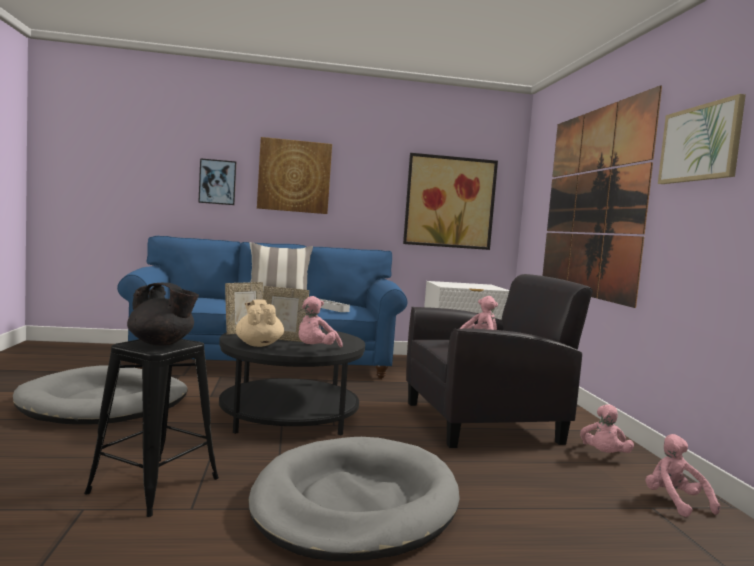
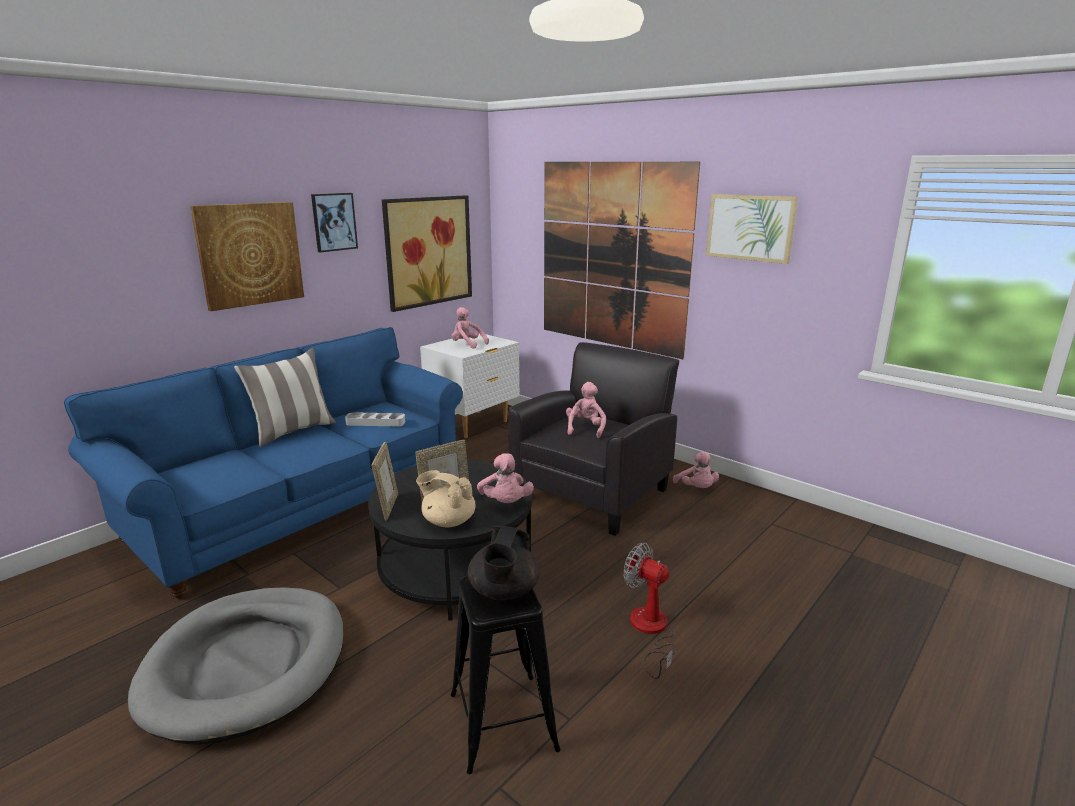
camera: 40 degrees left, 15 degrees up
black teapot [127,283,199,346] -> black teapot turned 120 degrees clockwise [468,525,539,600]
picture [198,158,236,205] -> picture moved to [311,193,358,252]
grey dog bed [248,437,460,561] -> fan [624,543,676,679]
pink plush toy [646,434,720,517] -> pink plush toy moved to [451,307,489,349]

